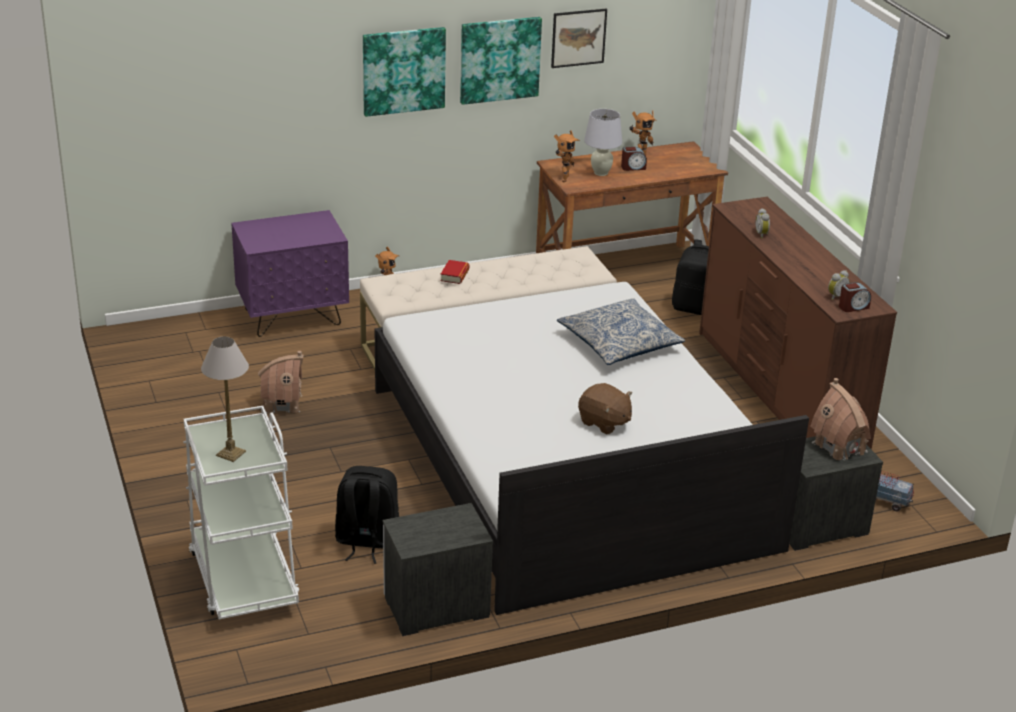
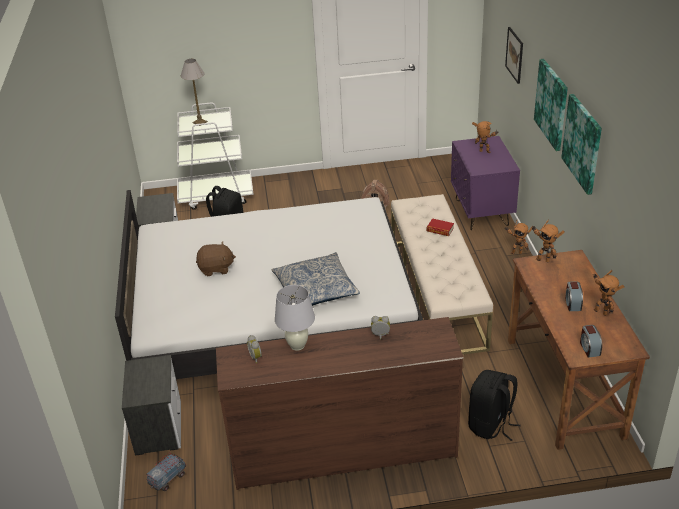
camera: 105 degrees right, 5 degrees up
picture [551,9,607,68] -> picture moved to [505,27,523,84]
brown plush toy [578,383,632,434] -> brown plush toy turned 150 degrees counterclockwise [196,241,236,276]
white table lamp [584,109,622,176] -> white table lamp moved to [275,285,315,351]
toy house [810,378,871,460] -> none
alarm clock [839,282,871,312] -> alarm clock moved to [580,325,602,358]
none -> toy robot [472,121,499,153]

